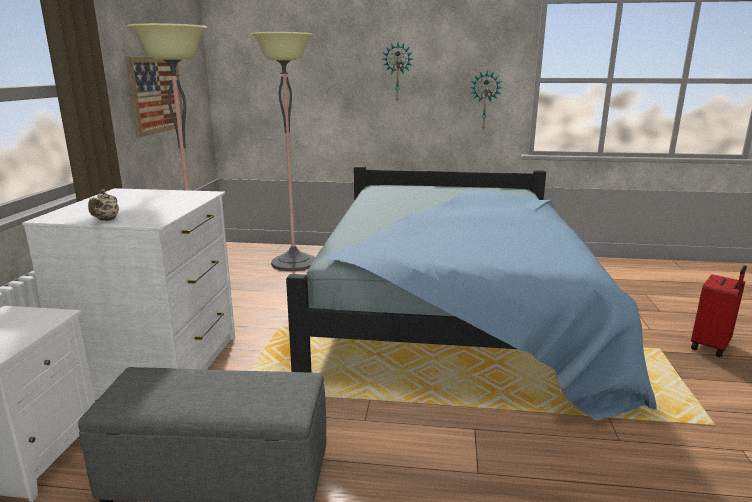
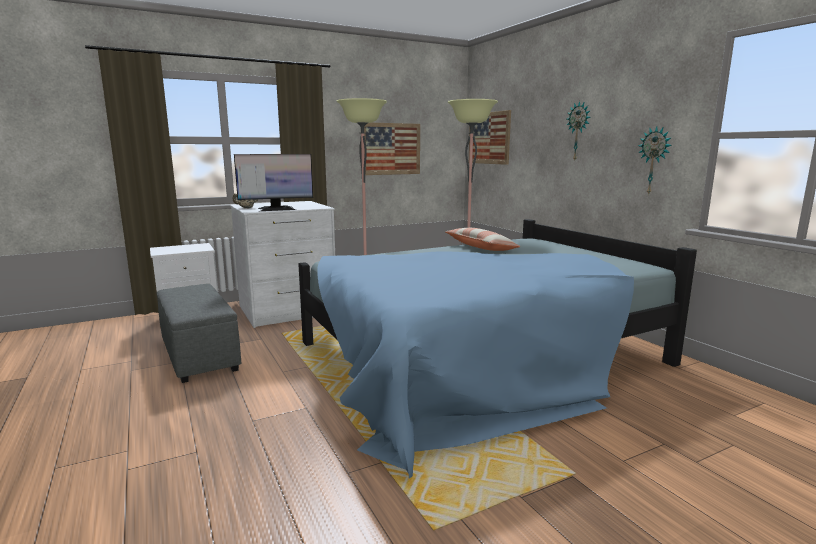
camera: 55 degrees right, 5 degrees down
red suitcase [691,265,747,357] -> none
none -> monitor [234,154,313,211]
none -> pillow [445,228,520,251]
none -> picture [469,110,511,165]

